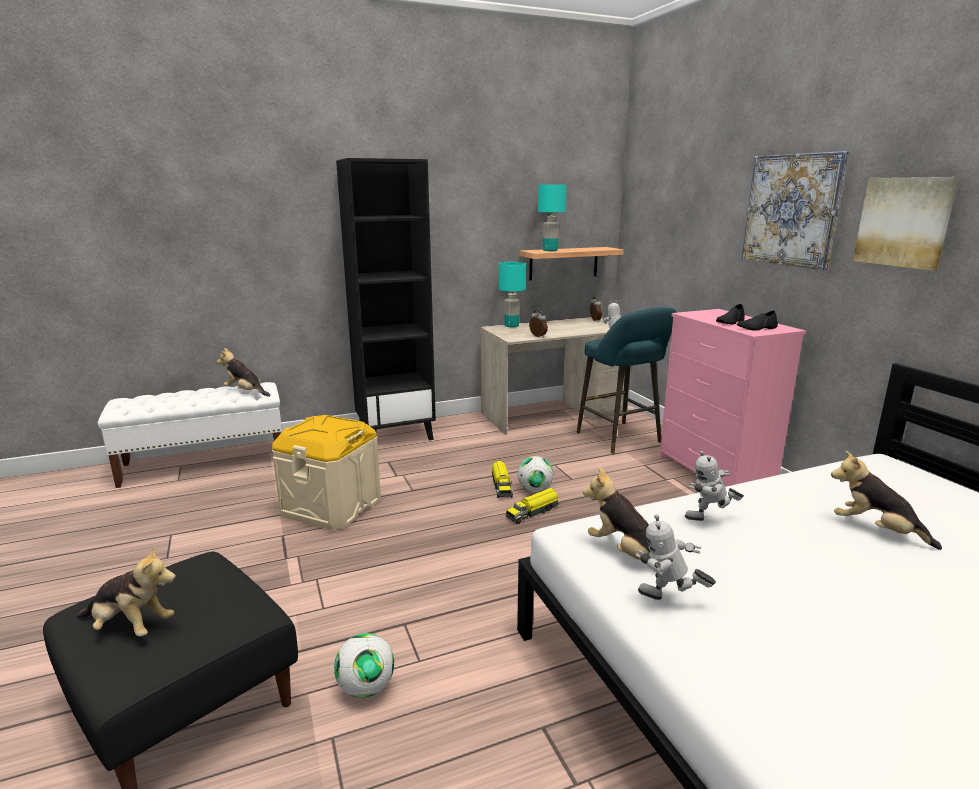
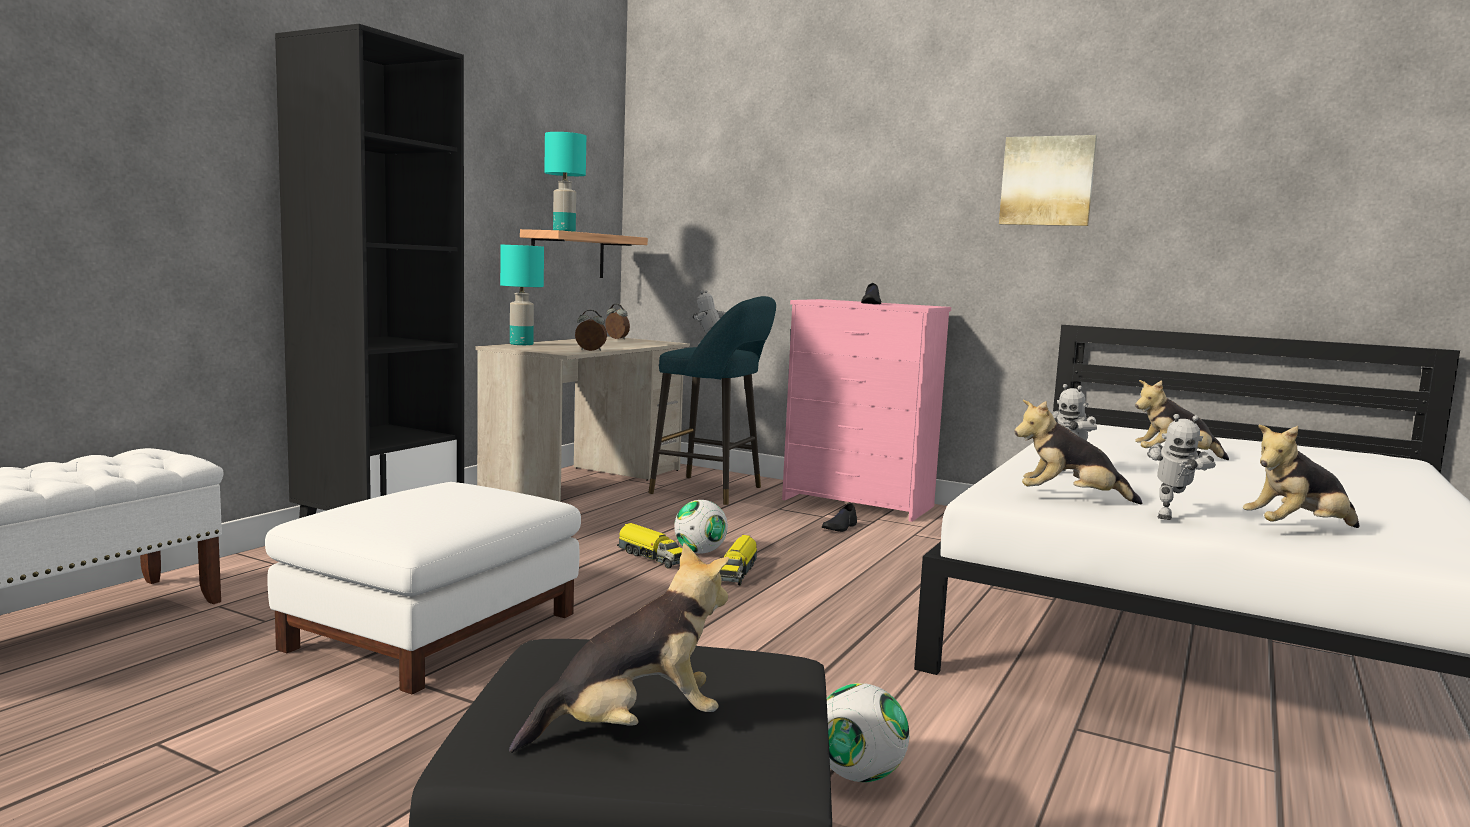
camera: 40 degrees left, 10 degrees down
plush toy [217,348,270,397] -> plush toy moved to [1243,425,1360,528]
beige storage box [272,415,381,530] -> white ottoman [265,482,581,694]
toy robot [635,514,716,600] -> toy robot turned 45 degrees counterclockwise [1147,414,1216,520]
black shoe [737,310,778,331] -> black shoe moved to [822,503,857,532]
picture [742,151,849,270] -> none

